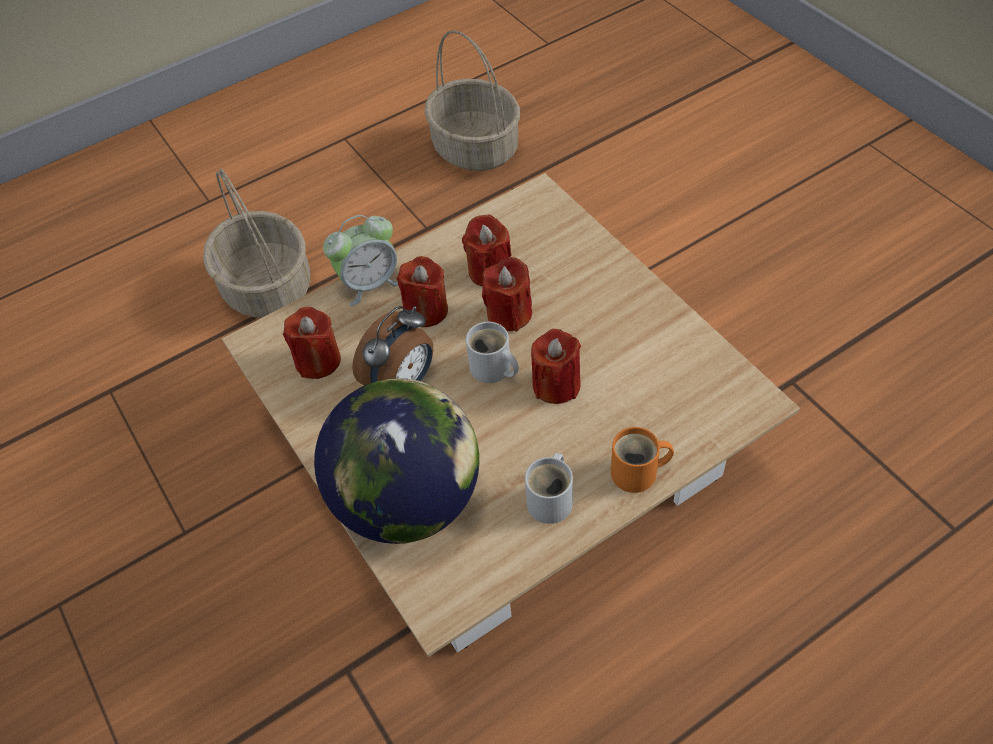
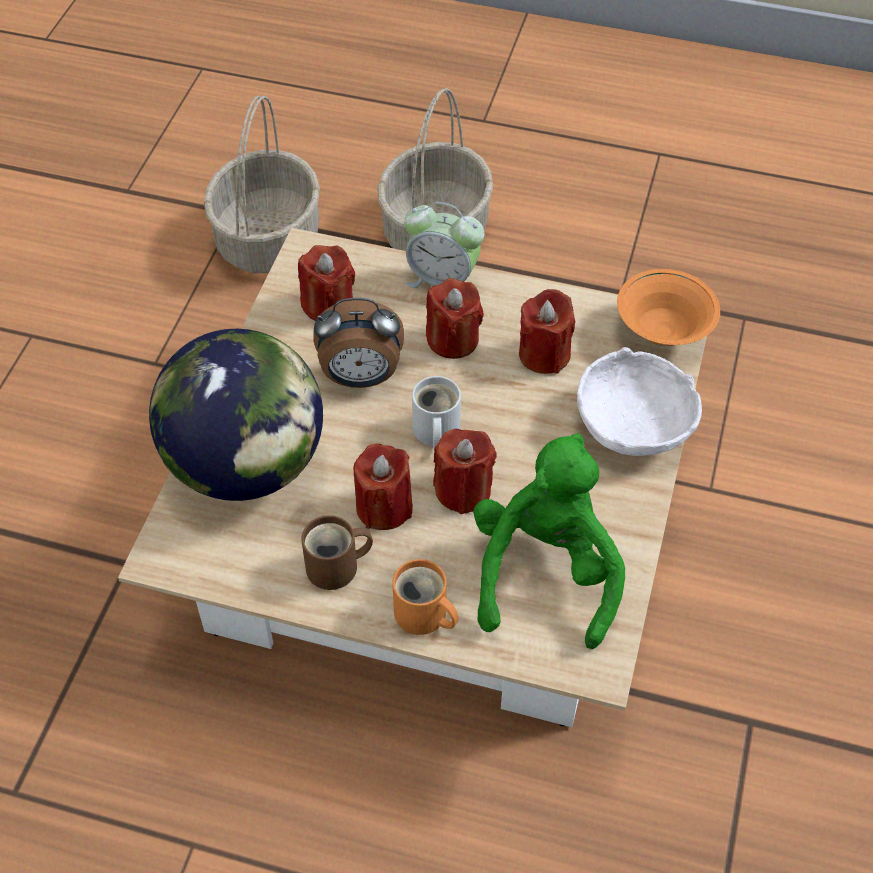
camera: 45 degrees right, 0 degrees up
basket [424,30,520,171] -> basket moved to [204,96,320,273]
red candle [482,257,532,332] -> red candle moved to [353,444,413,530]
white mug [525,453,573,524] -> brown mug [301,515,373,590]
none -> green plush toy [473,433,625,649]
none -> white bowl [577,347,702,456]
none -> orange bowl [617,269,720,346]

